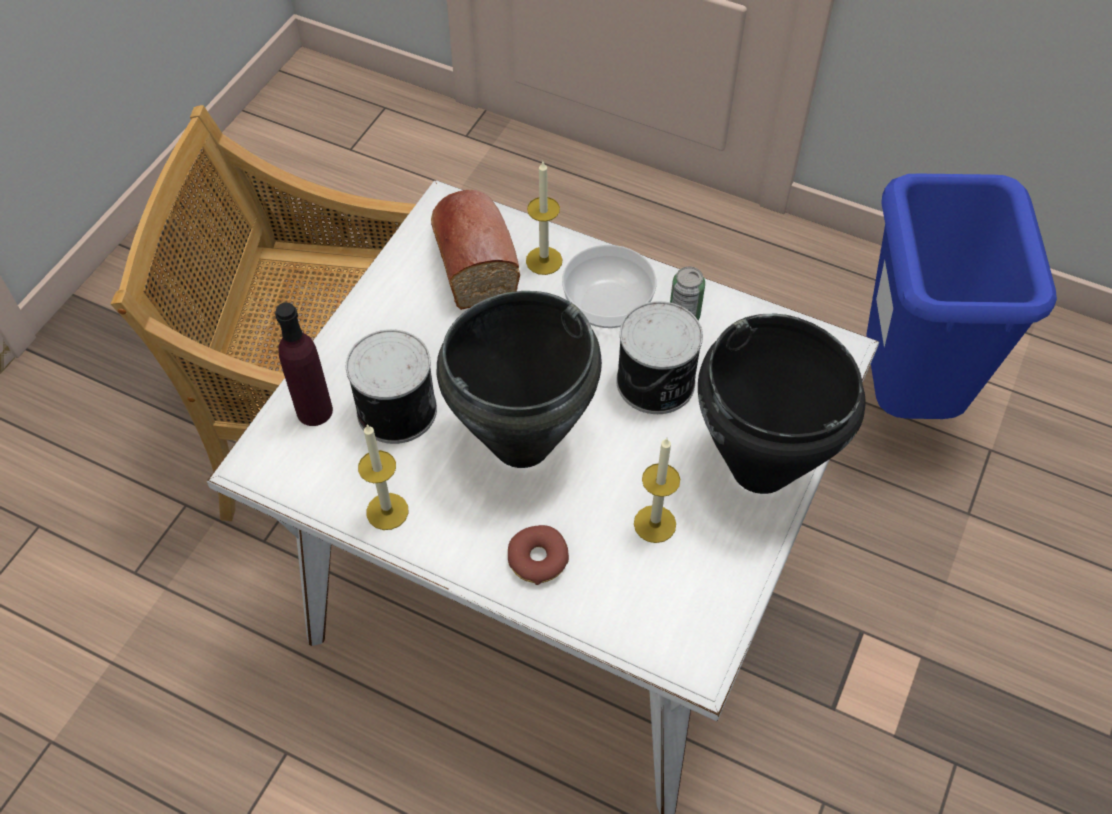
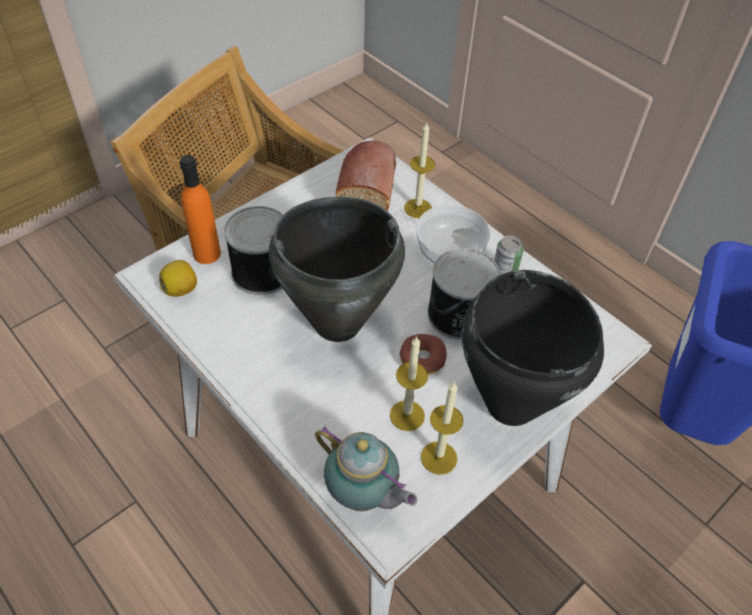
camera: 20 degrees right, 5 degrees down
purple bottle [275,302,333,426] -> orange bottle [180,155,221,264]
candle [358,424,408,530] -> candle moved to [421,381,464,475]
donut [508,525,569,585] -> donut moved to [399,334,447,375]
none -> lemon [159,260,197,297]
none -> teapot [315,426,417,511]

